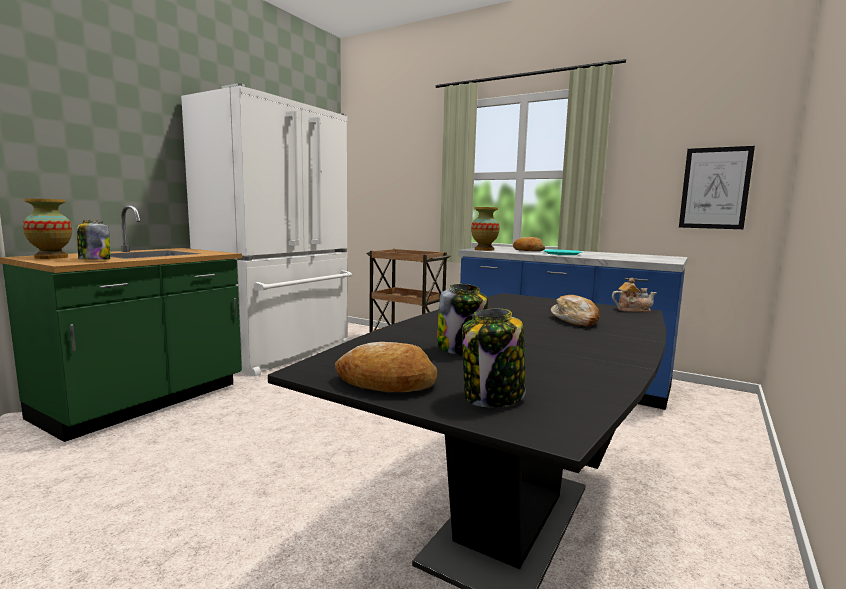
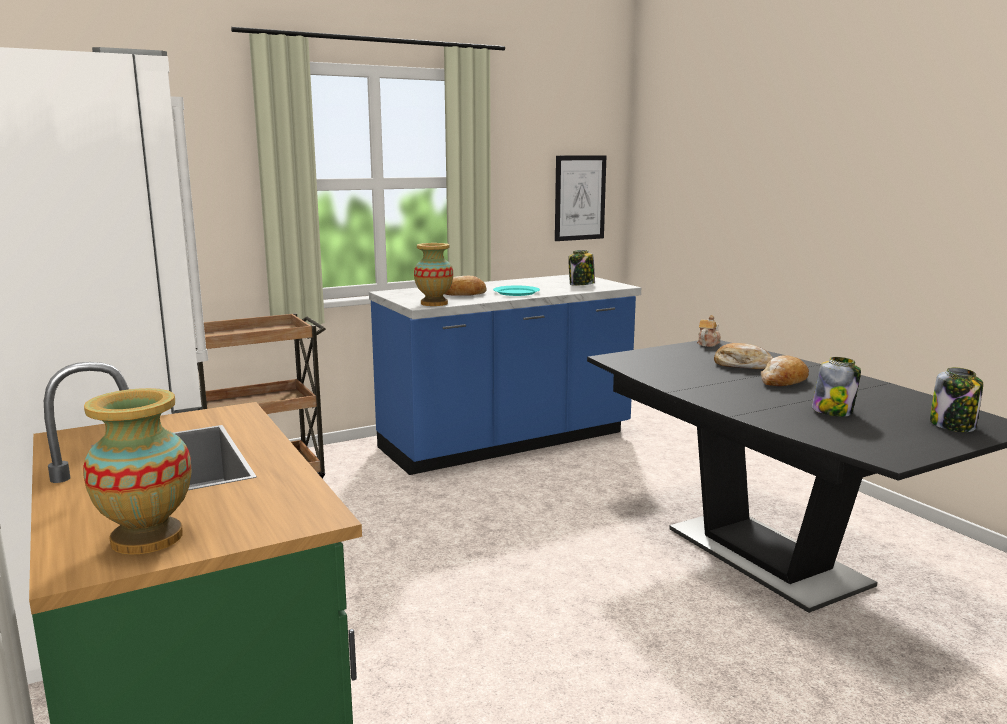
camera: 60 degrees left, 5 degrees up
jar [77,220,110,260] -> jar moved to [568,250,595,286]
bread [335,342,438,393] -> bread moved to [761,355,809,386]

